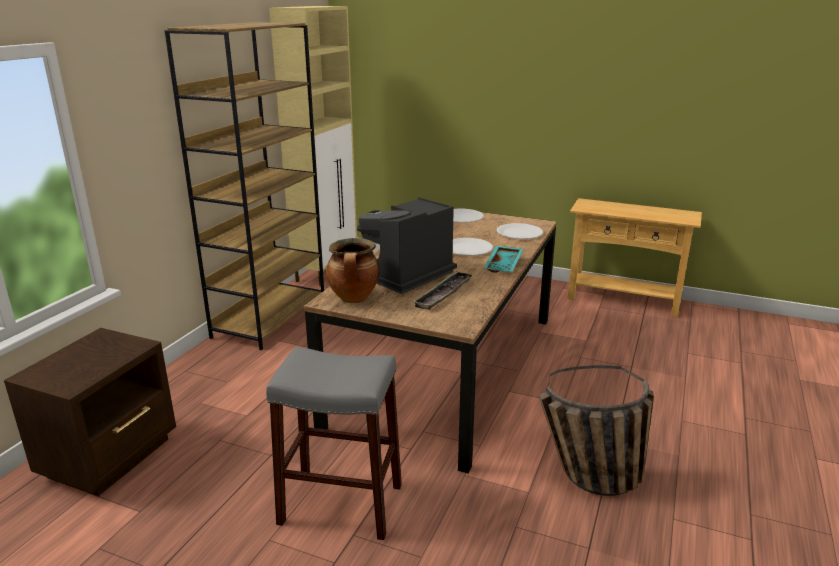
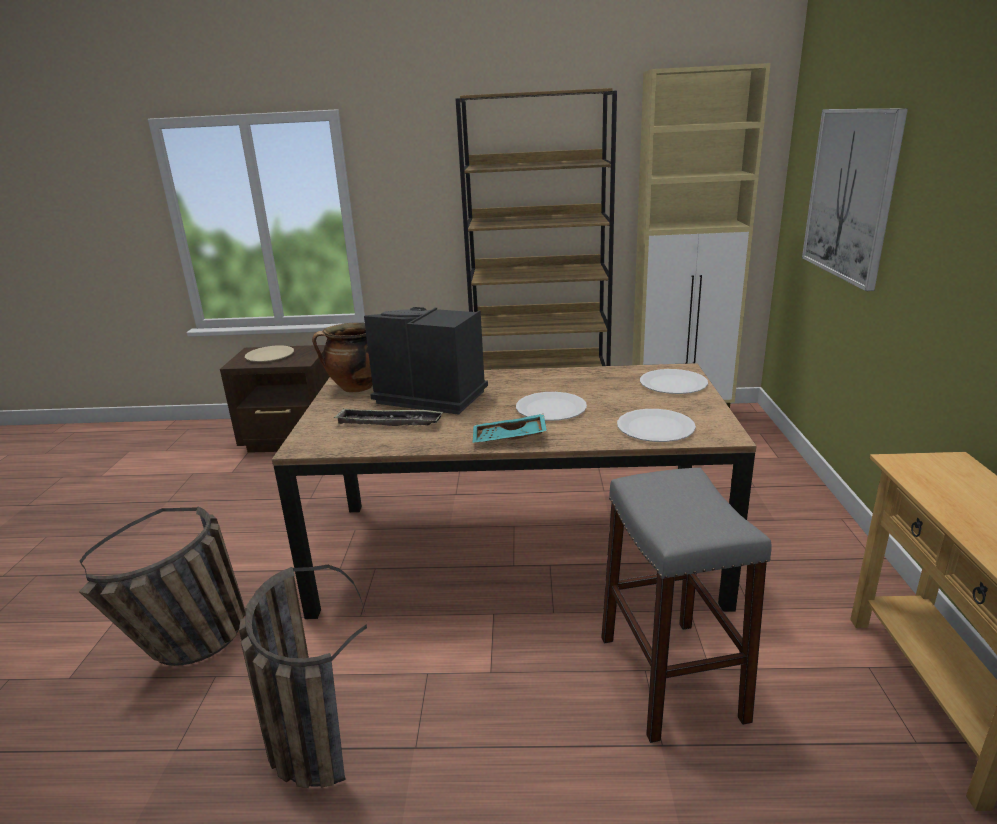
camera: 70 degrees right, 0 degrees up
grey stool [266,347,402,540] -> grey stool moved to [601,468,772,743]
none -> basket [79,506,246,666]
none -> beige plate [245,345,294,362]
none -> picture [802,108,908,291]

